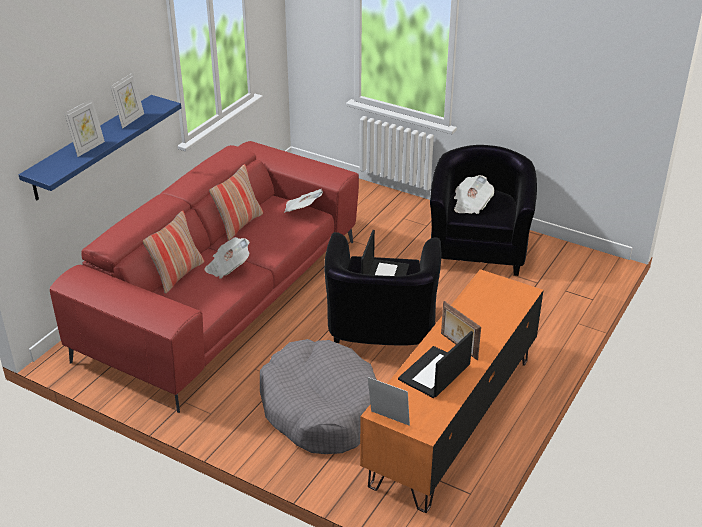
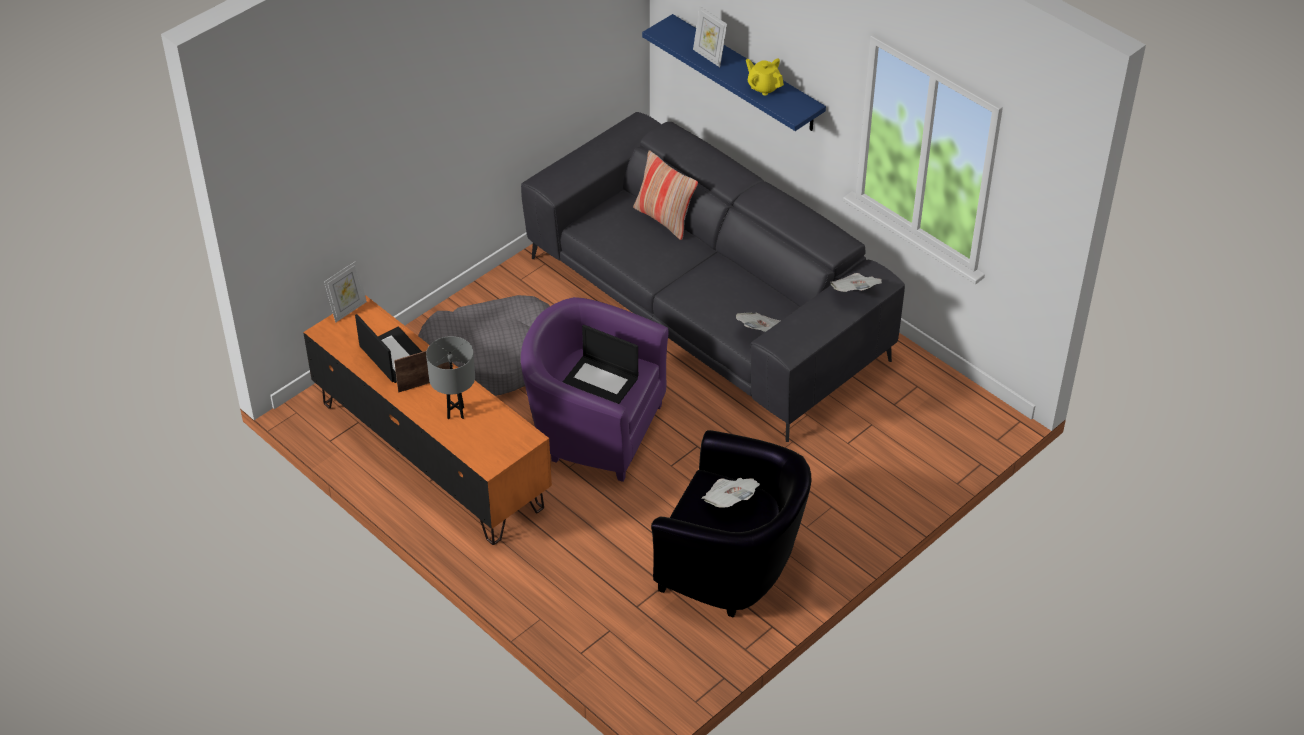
camera: 105 degrees right, 10 degrees up
red sofa [49,141,359,413] -> grey sofa [521,112,905,442]
picture frame [110,73,144,129] -> yellow teapot [746,58,784,96]
newspaper [205,237,250,279] -> newspaper moved to [831,273,881,292]
pillow [209,164,263,241] -> none
black armchair [324,232,441,345] -> purple armchair [521,297,668,482]
none -> grey table lamp [426,336,475,420]

